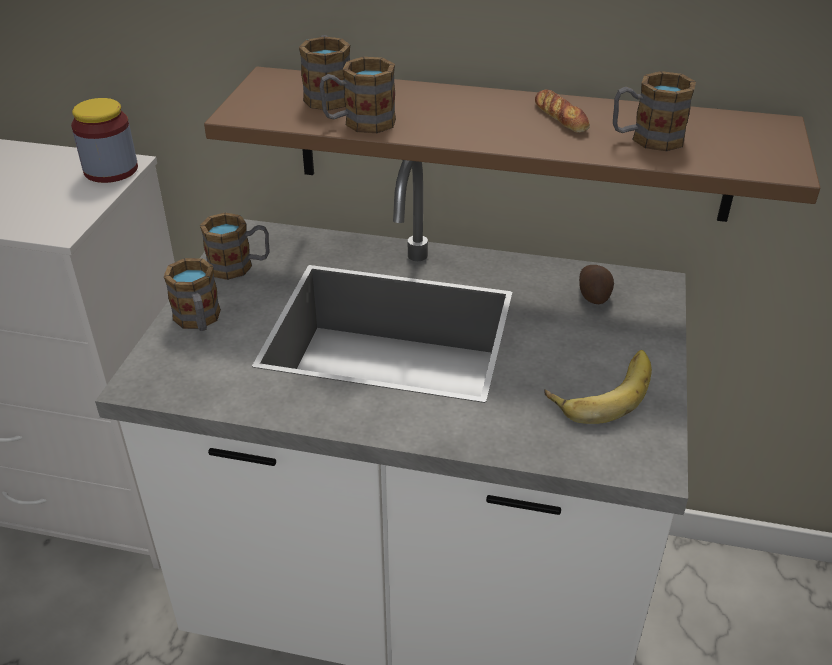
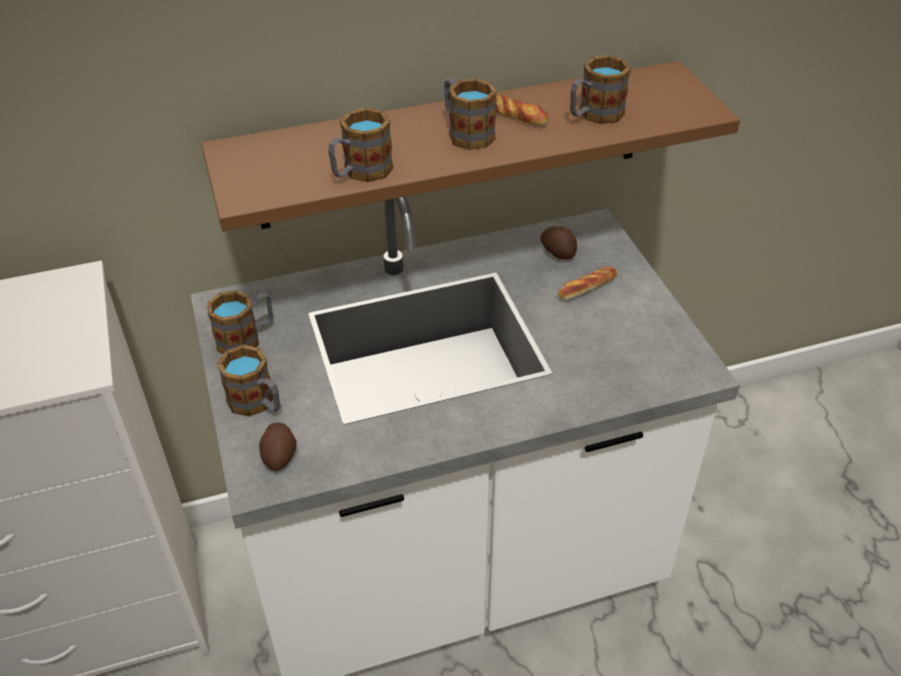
camera: 30 degrees left, 5 degrees up
jar [71,98,138,183] -> none
mug [299,35,350,111] -> mug moved to [444,78,497,150]
banana [544,350,652,424] -> none
none -> potato [259,422,297,471]
none -> bread [558,267,617,300]

